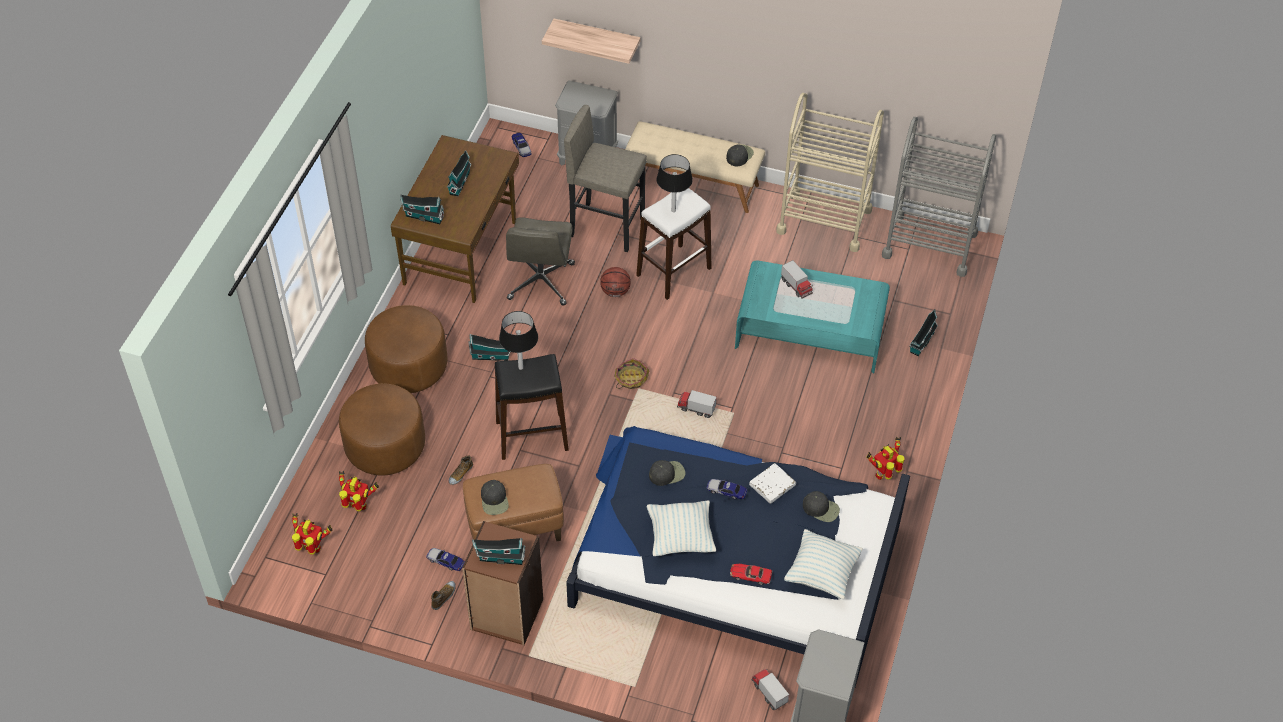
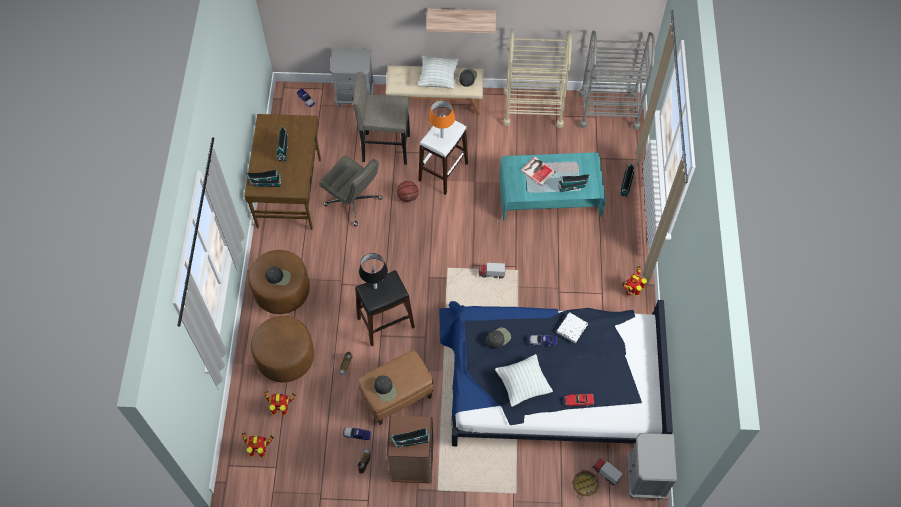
camera: 15 degrees left, 10 degrees up
toy house [468,334,511,361] -> toy house moved to [558,174,590,192]
grey office chair [506,217,575,306] -> grey office chair turned 45 degrees counterclockwise [319,156,383,227]
shelf [542,19,640,64] -> shelf moved to [426,9,496,33]
basket [615,358,649,389] -> basket moved to [572,470,599,499]
black table lamp [656,154,693,212] -> orange table lamp [429,100,455,138]
toy truck [781,260,813,299] -> book [521,157,556,186]
pillow [784,529,863,599] -> pillow moved to [418,56,458,89]
black cap [803,491,840,522] -> black cap moved to [265,266,291,286]

